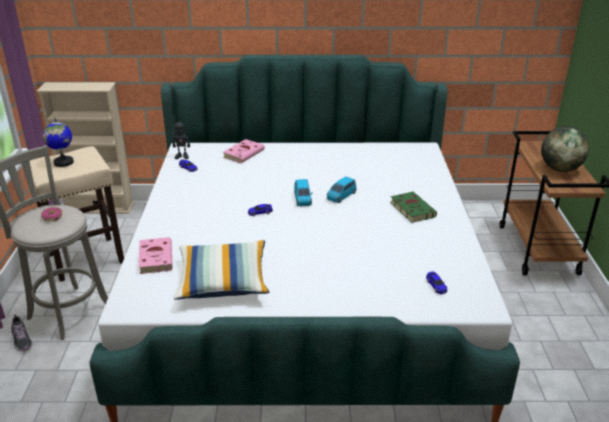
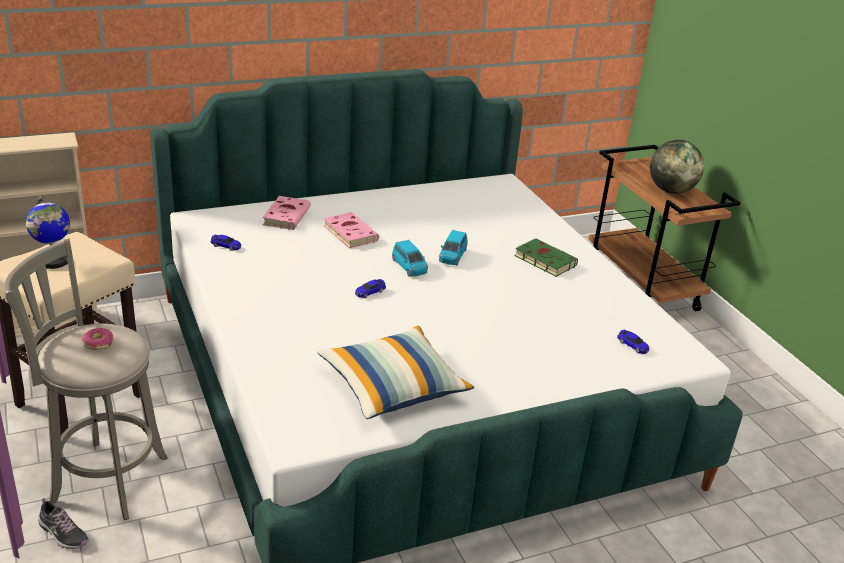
camera: 25 degrees left, 0 degrees up
pink book [138,237,173,274] -> pink book moved to [324,212,379,248]
toy robot [173,117,190,159] -> none

